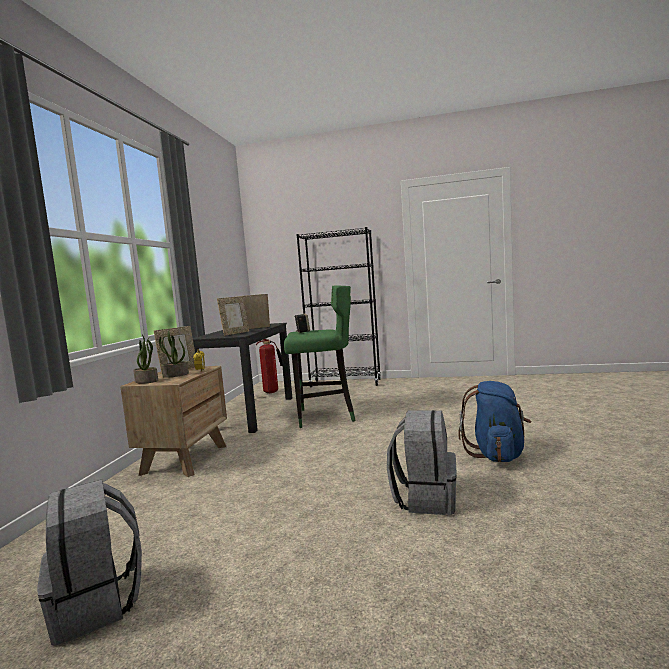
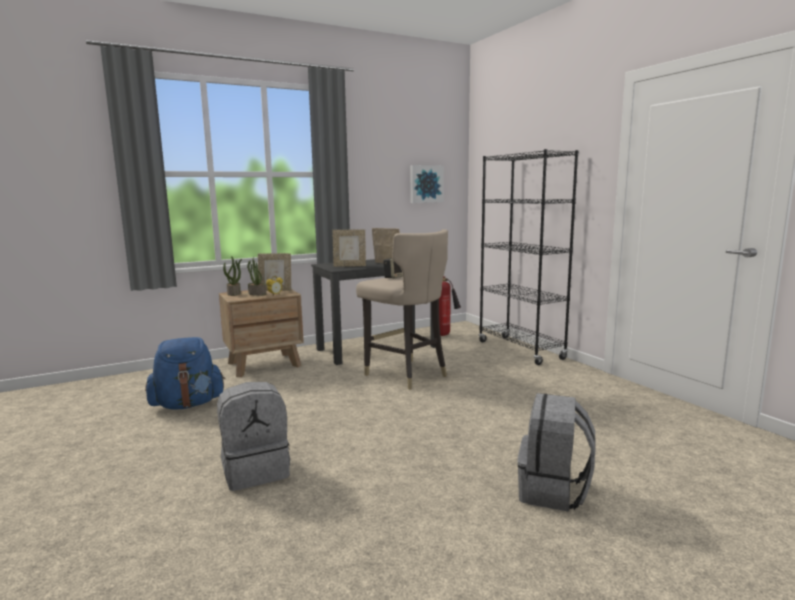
camera: 50 degrees right, 5 degrees up
grey backpack [37,480,142,646] -> grey backpack moved to [517,393,596,512]
green stool [284,285,356,428] -> beige stool [356,229,448,390]
blue backpack [459,381,532,462] -> blue backpack moved to [145,337,225,409]
none -> picture [410,165,444,203]

